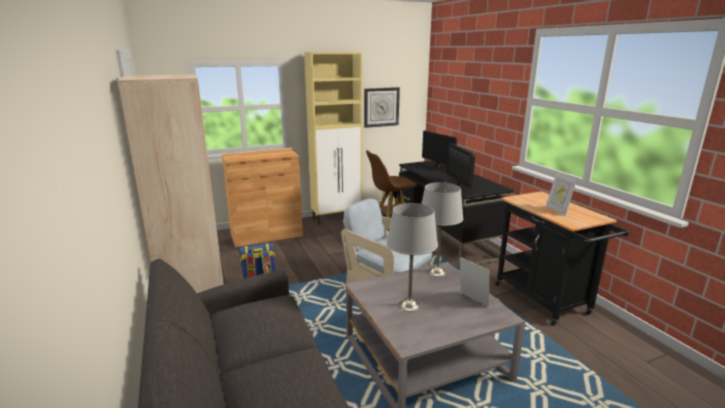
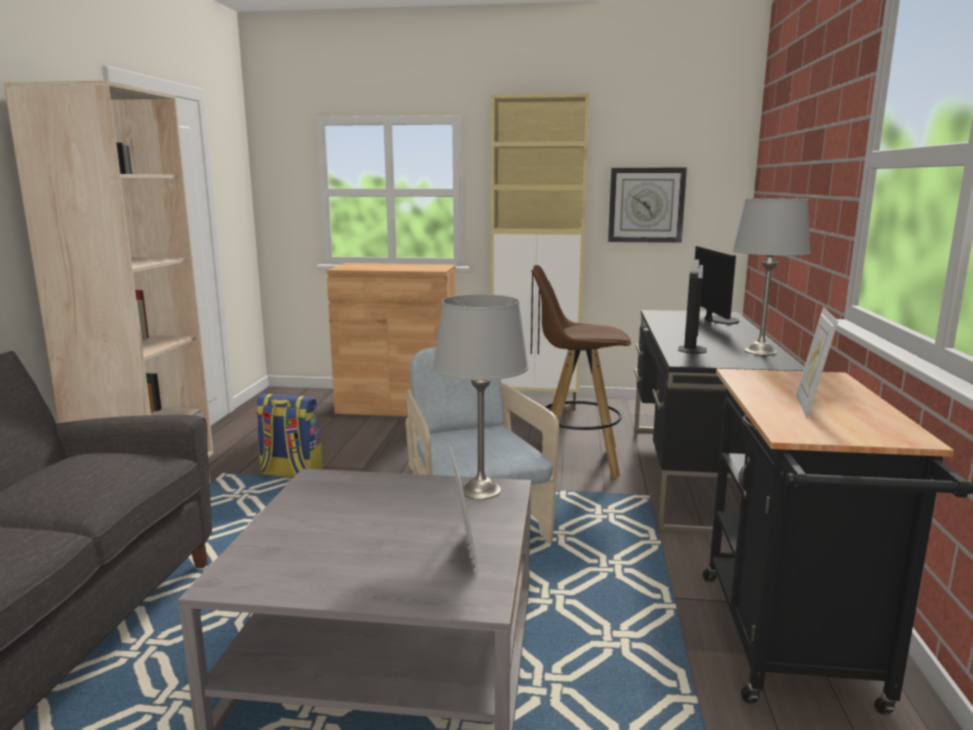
camera: 30 degrees right, 5 degrees down
grey table lamp [387,203,438,312] -> grey table lamp moved to [732,198,811,355]

